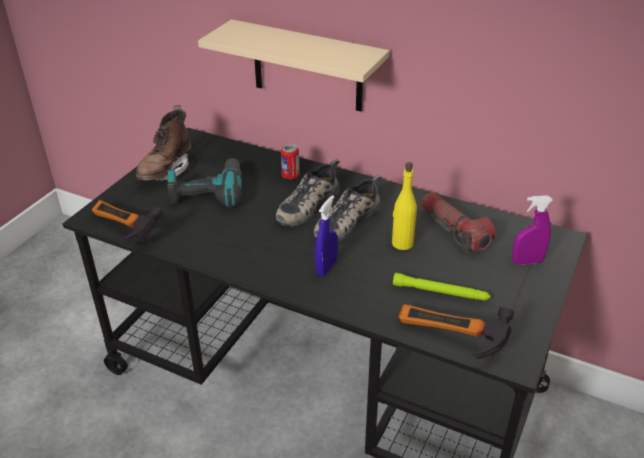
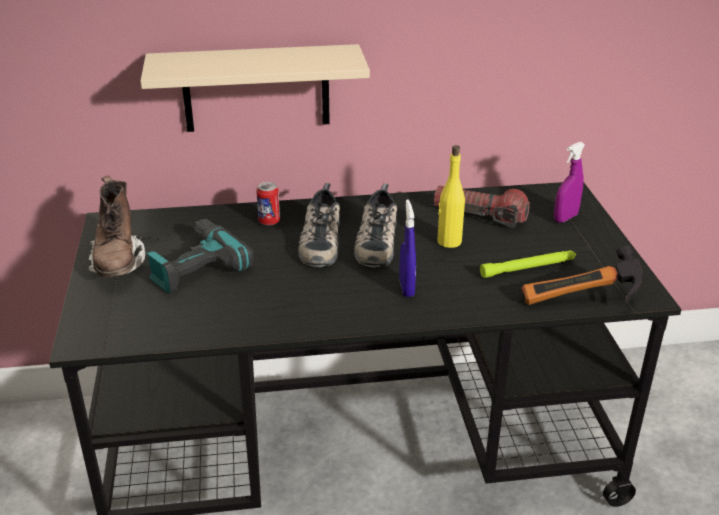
camera: 35 degrees left, 5 degrees down
hammer [92,200,163,245] -> none

